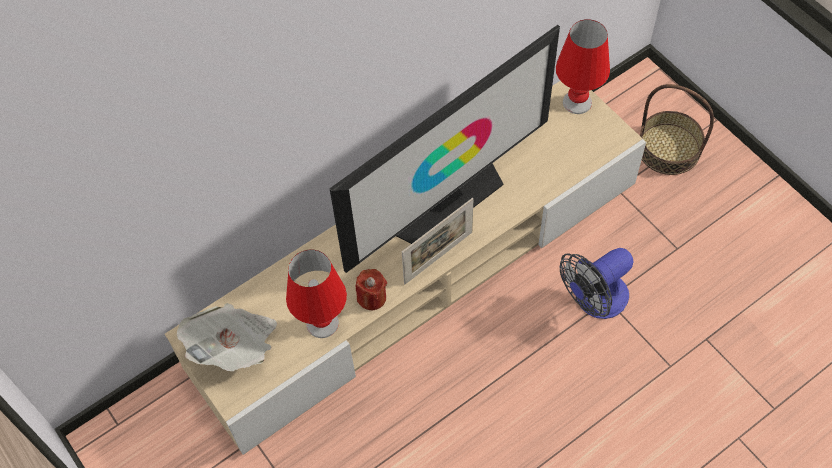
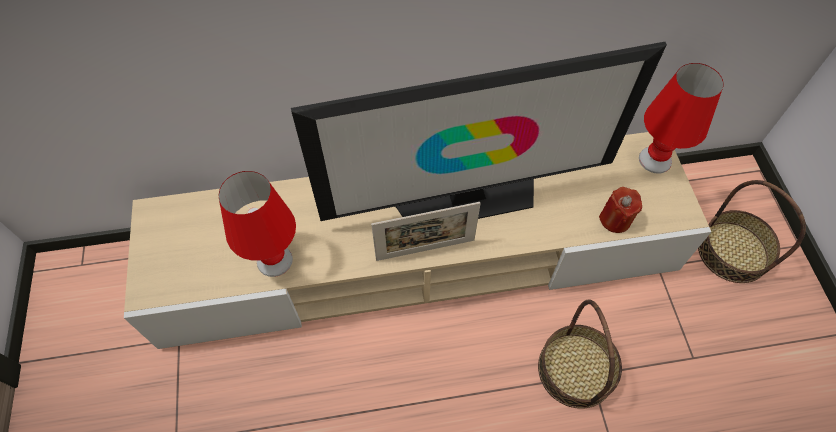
camera: 25 degrees right, 0 degrees up
newspaper [177,303,277,371] -> none
red candle [356,269,387,310] -> red candle moved to [599,187,642,233]
fan [560,248,634,319] -> basket [538,299,622,409]

